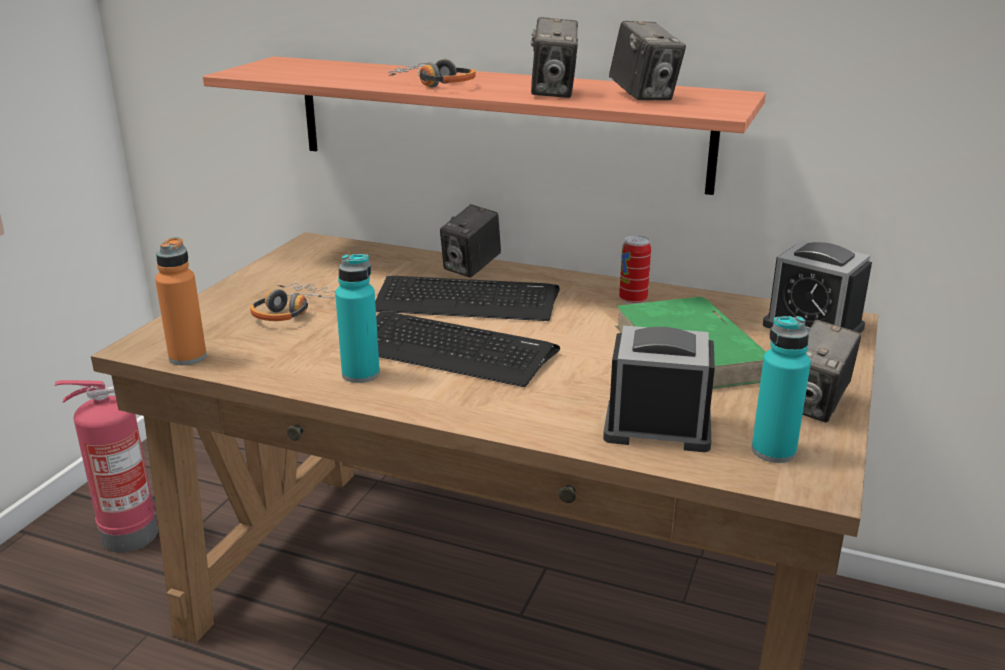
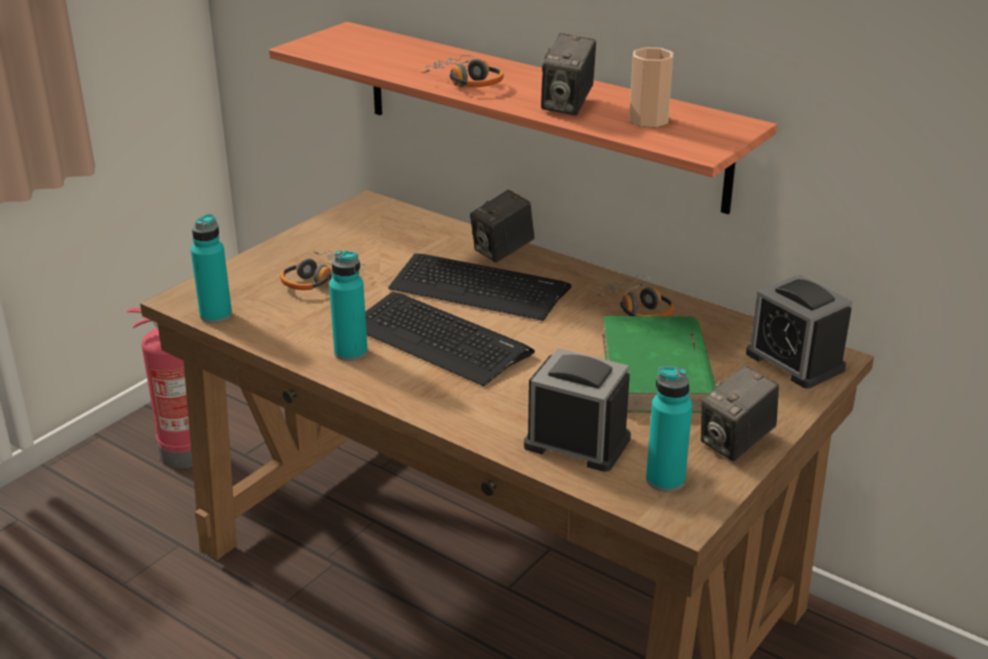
camera: 15 degrees right, 5 degrees up
orange bottle [155,237,207,365] -> turquoise bottle [191,214,232,323]
camera [609,21,686,100] -> cup [629,47,673,128]
can [619,235,651,304] -> headphones [594,275,674,316]

